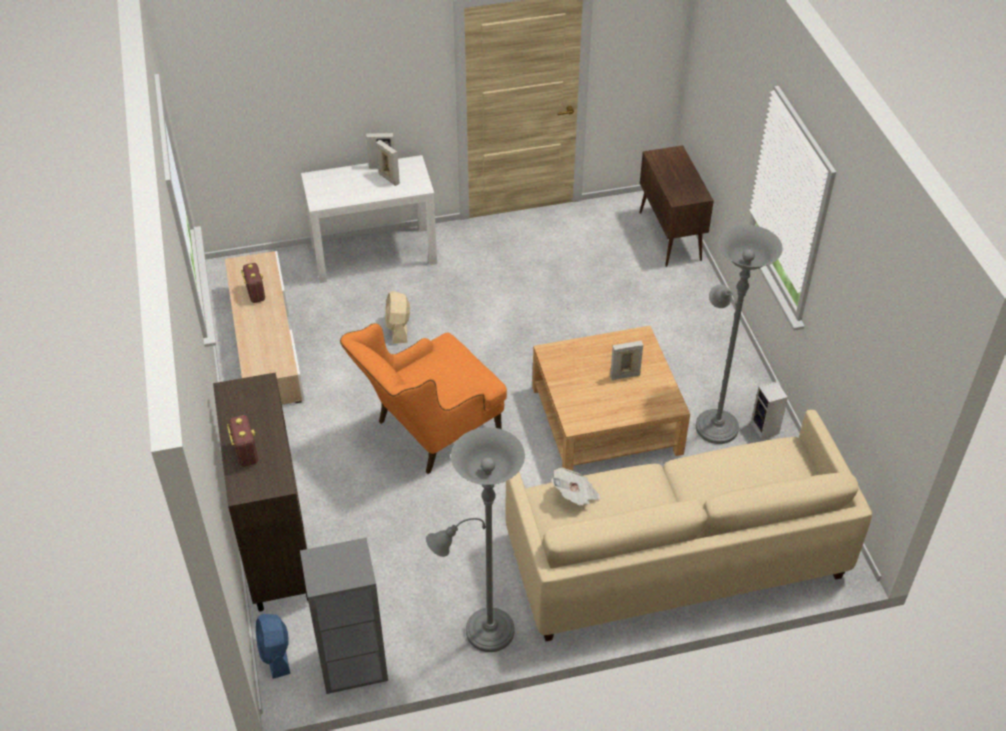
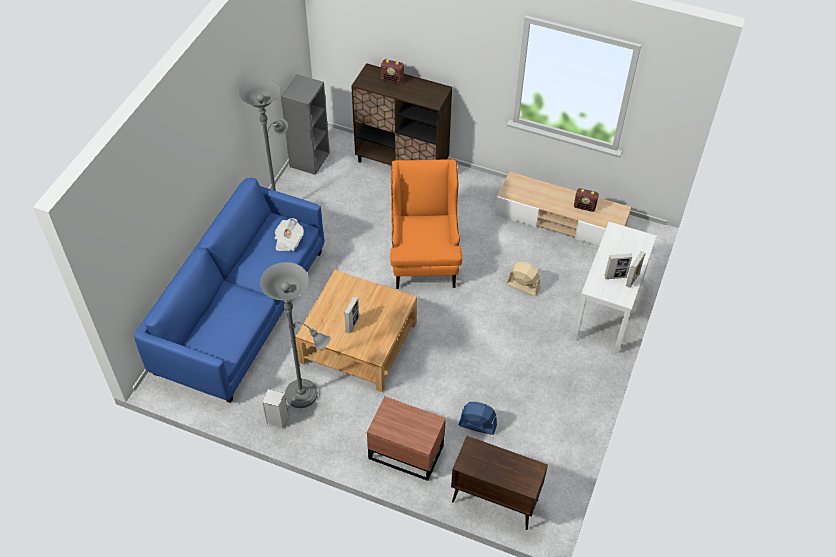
camera: 125 degrees right, 5 degrees up
blue fan [256,614,290,679] -> blue fan moved to [459,402,497,435]
beige sofa [506,410,872,641] -> blue sofa [134,178,325,403]
none -> brown nightstand [367,396,446,481]

